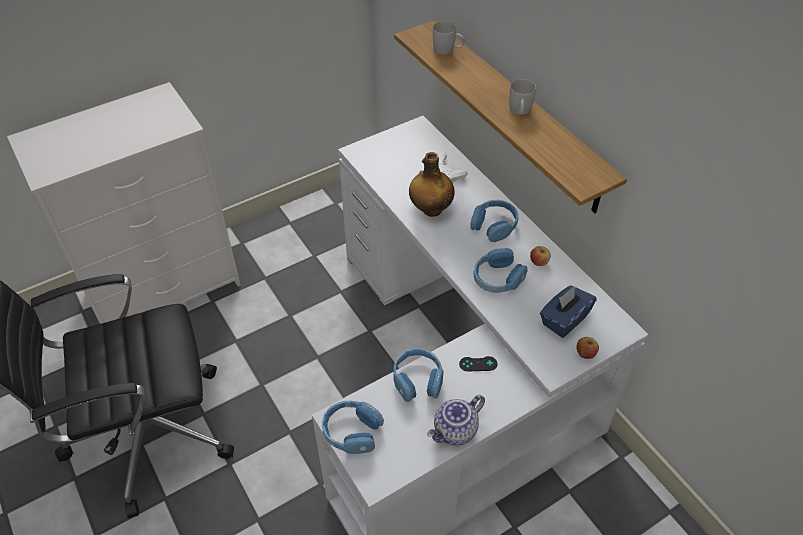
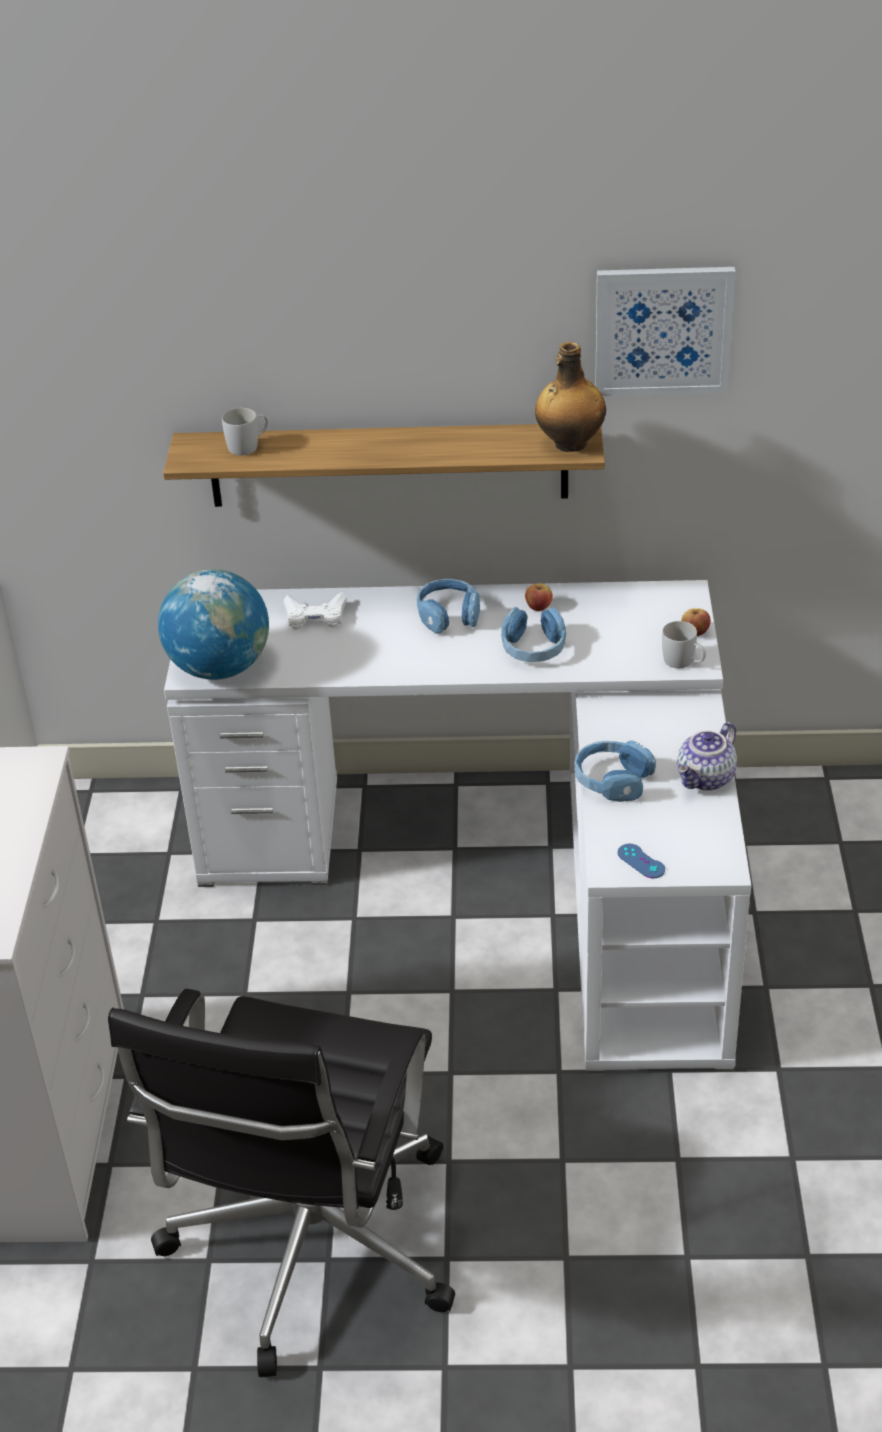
camera: 55 degrees left, 10 degrees down
blue headphones [322,401,384,454] -> blue game controller [618,844,665,878]
bottle [409,152,454,217] -> bottle moved to [535,341,606,452]
teapot [427,395,485,446] -> teapot turned 45 degrees clockwise [677,722,737,791]
black game controller [459,356,497,372] -> none
white mug [509,79,536,115] -> white mug moved to [662,621,706,668]
blue tissue box [540,285,597,338] -> none
none -> globe [158,569,269,680]
none -> picture [595,267,736,396]

